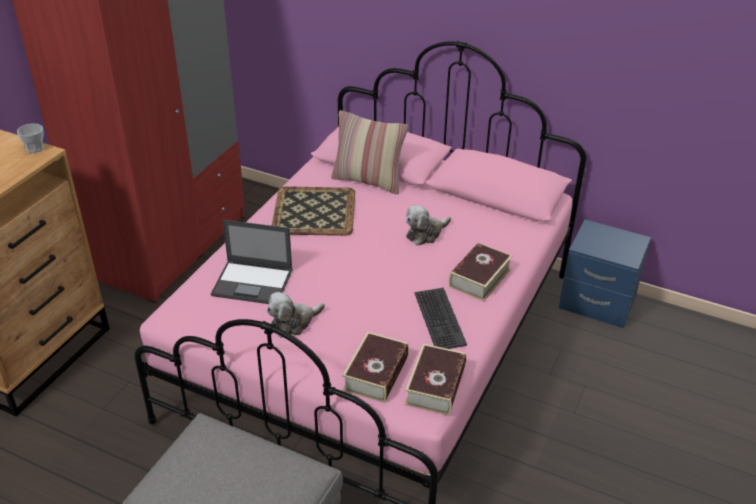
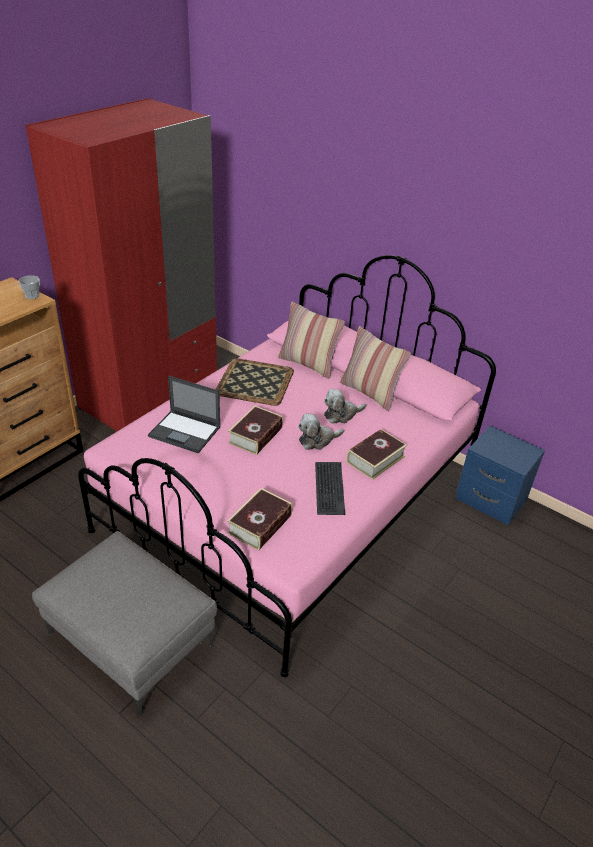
camera: 10 degrees right, 0 degrees up
plush toy [267,292,325,338] -> plush toy moved to [298,413,344,450]
book [405,344,466,415] -> book moved to [228,406,283,455]
none -> pillow [340,326,411,411]

